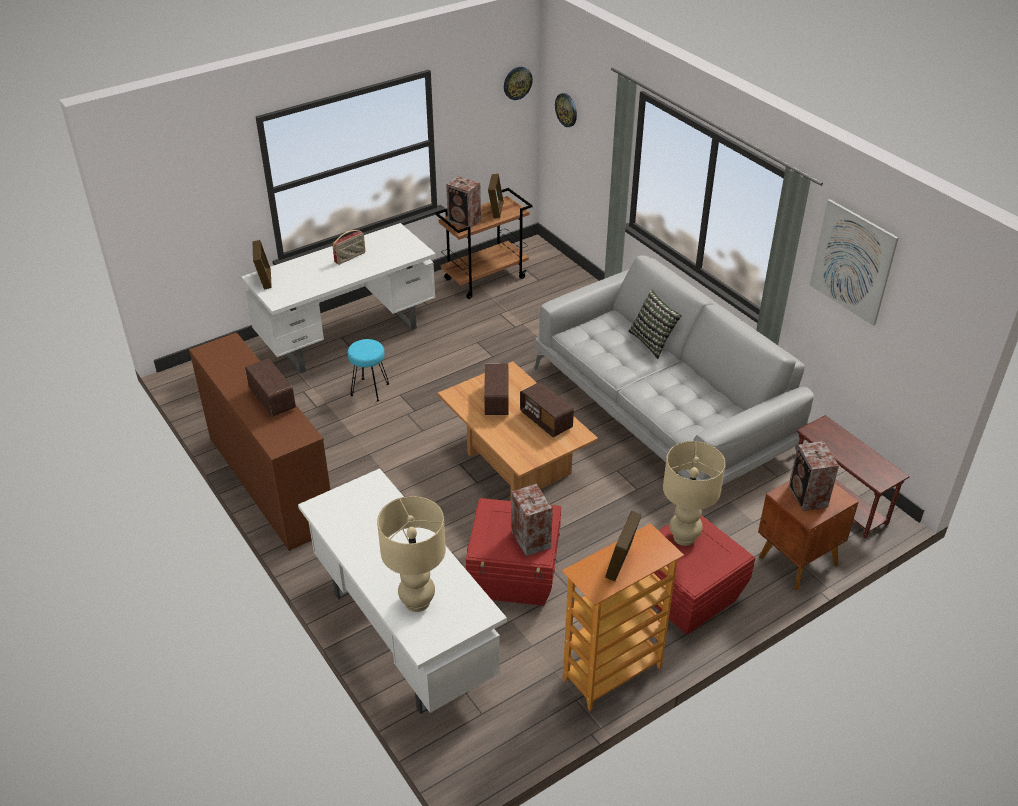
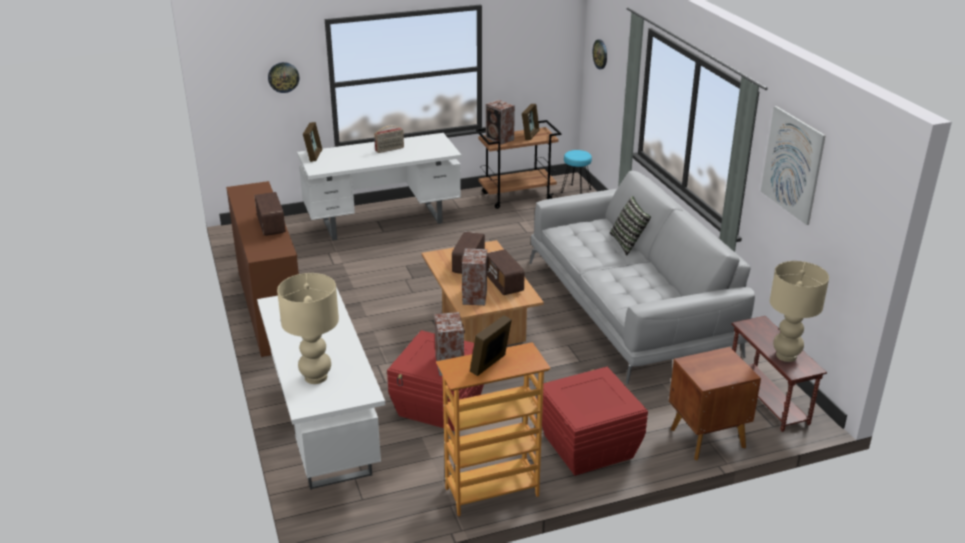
camera: 15 degrees right, 10 degrees down
turquoise stool [348,339,389,402] -> turquoise stool moved to [561,150,592,194]
wall clock [504,67,533,100] -> wall clock moved to [268,62,299,93]
beige table lamp [663,441,726,546] -> beige table lamp moved to [770,261,829,362]
speaker [789,441,839,511] -> speaker moved to [461,249,487,305]

